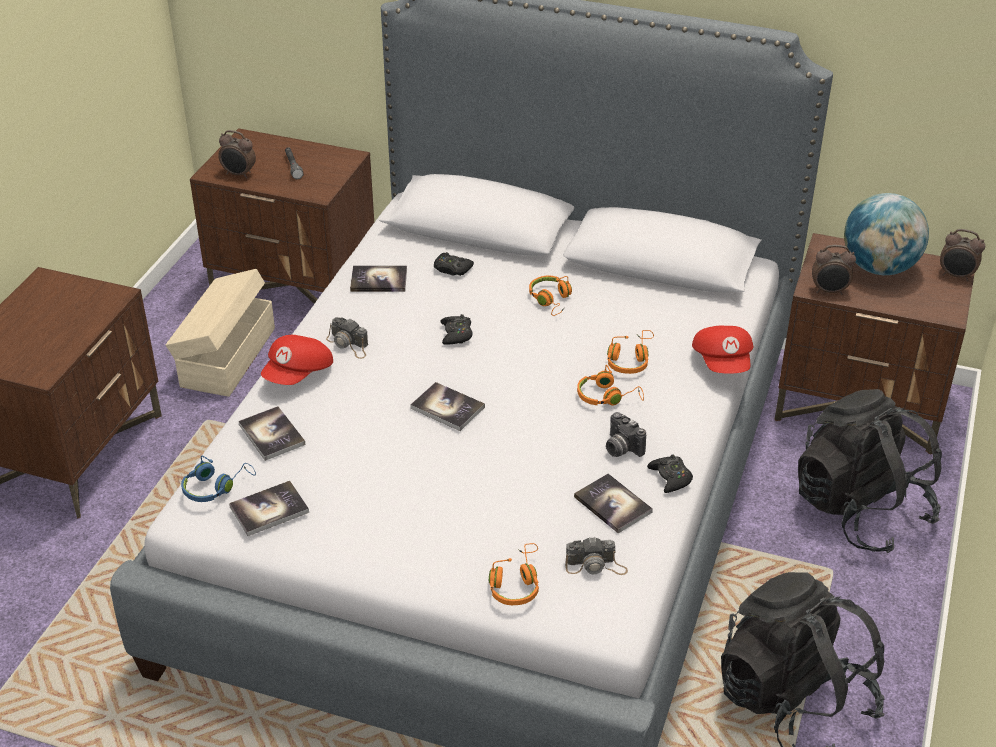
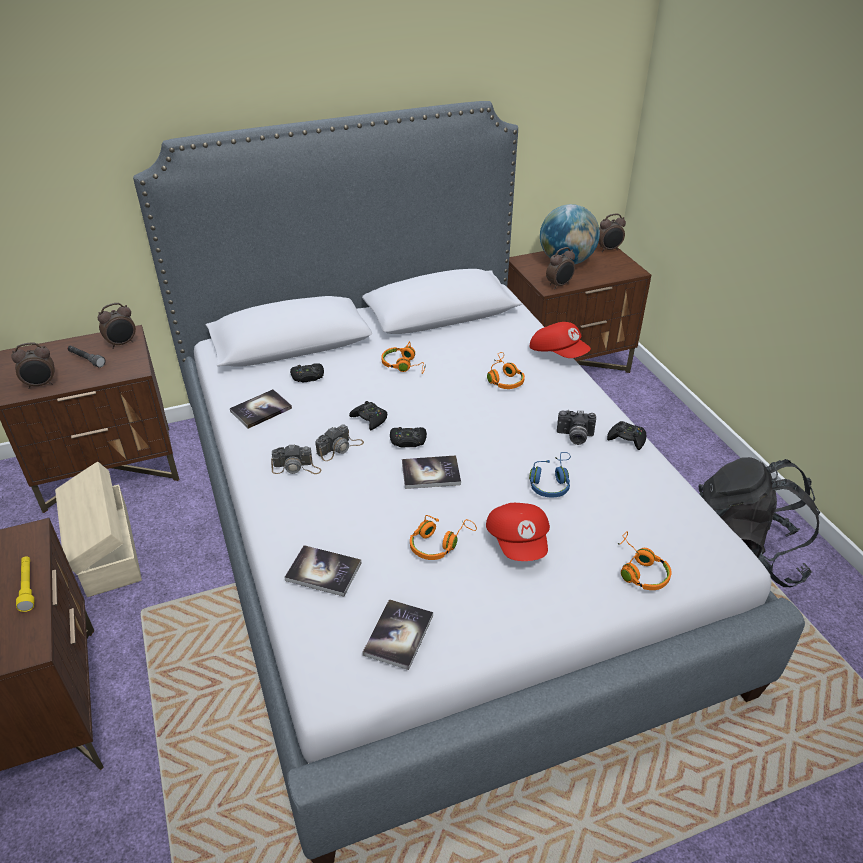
camera: 40 degrees left, 0 degrees up
blue headphones [181,456,256,502] -> blue headphones moved to [529,452,571,497]
red cap [261,335,333,385] -> red cap moved to [486,503,550,561]
camera [565,537,628,575] -> camera moved to [315,424,364,461]
book [574,474,653,533] -> none
orange headphones [577,365,644,406] -> orange headphones moved to [410,515,477,560]
black backpack [798,389,942,553] -> none
none -> yellow flashlight [16,557,34,612]
none -> alarm clock [98,303,136,349]
none -> black game controller [390,427,427,447]

